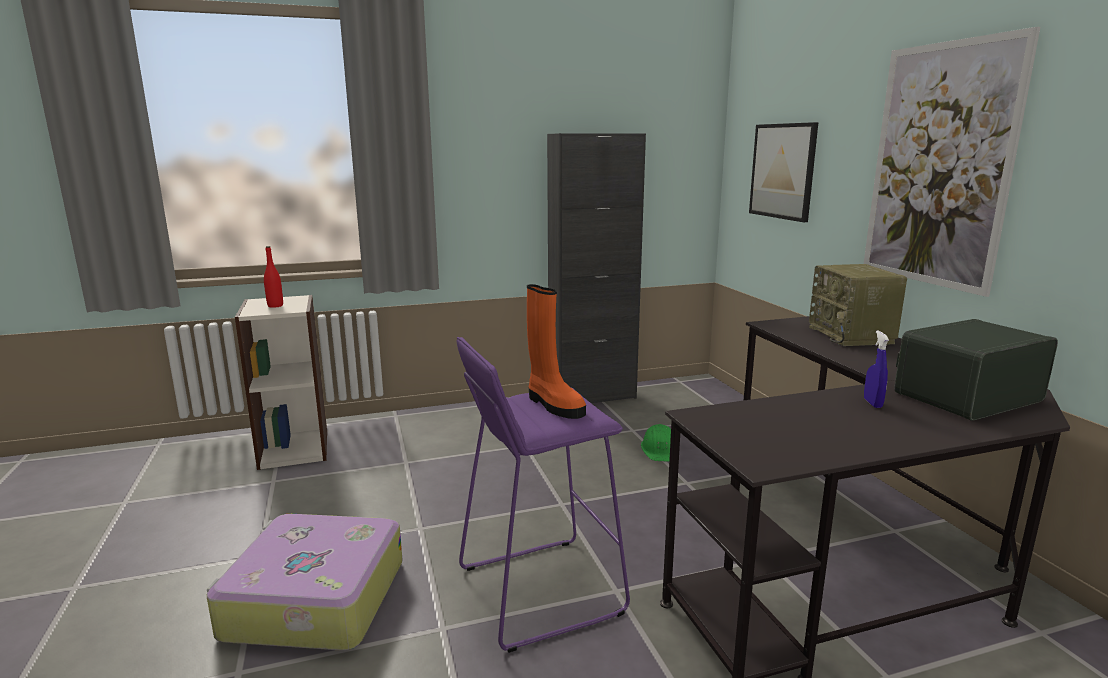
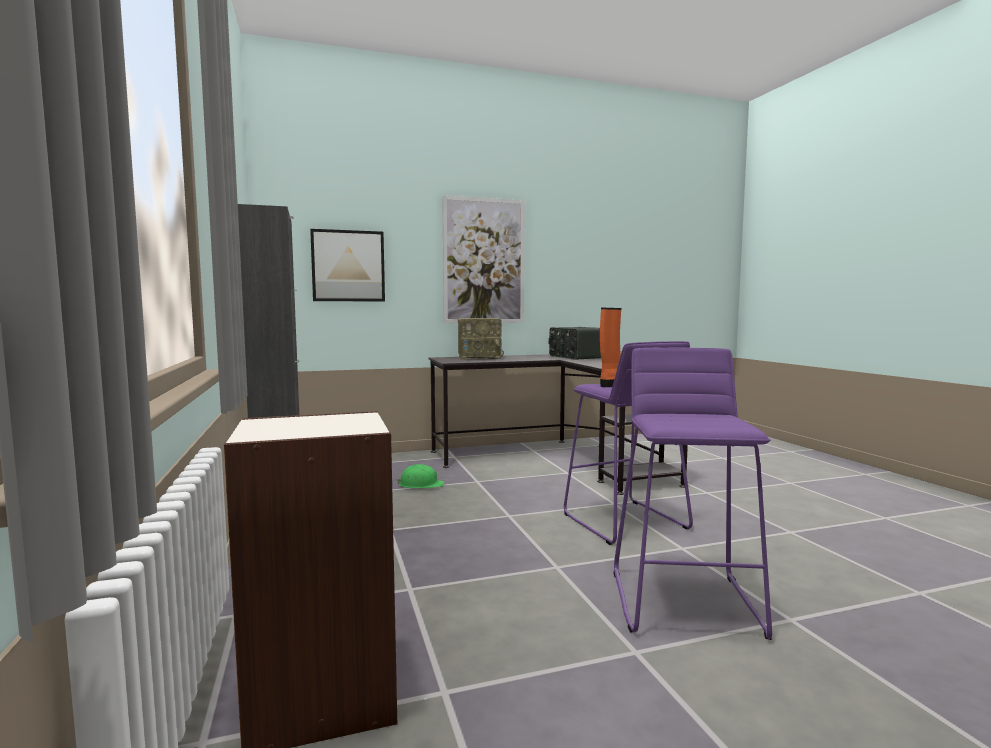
camera: 90 degrees left, 10 degrees down
suitcase [207,514,403,650] -> purple stool [614,348,772,640]
red bottle [264,246,283,308] -> none
blue spray bottle [864,331,889,408] -> none

